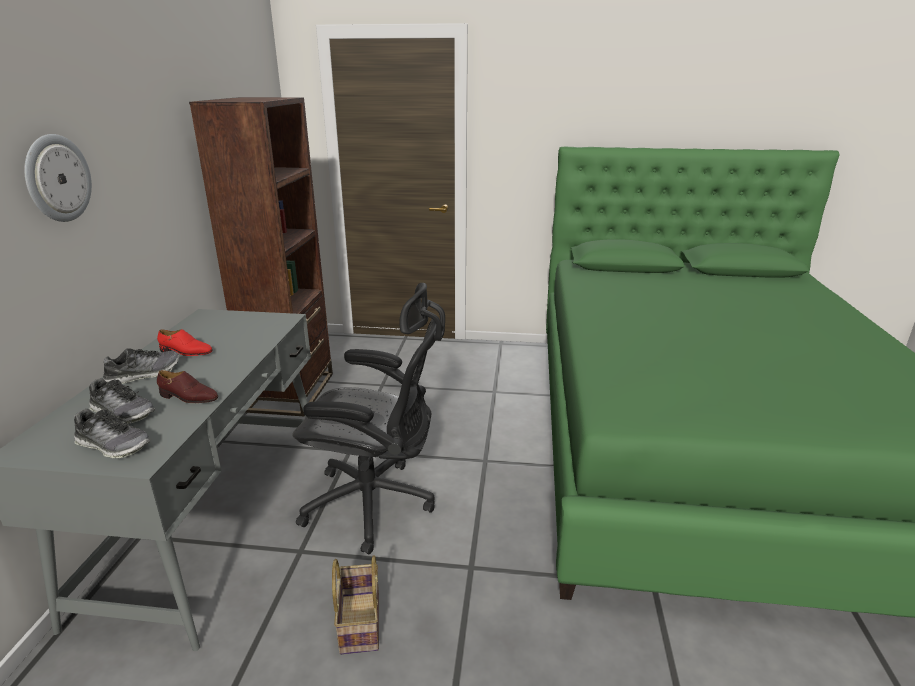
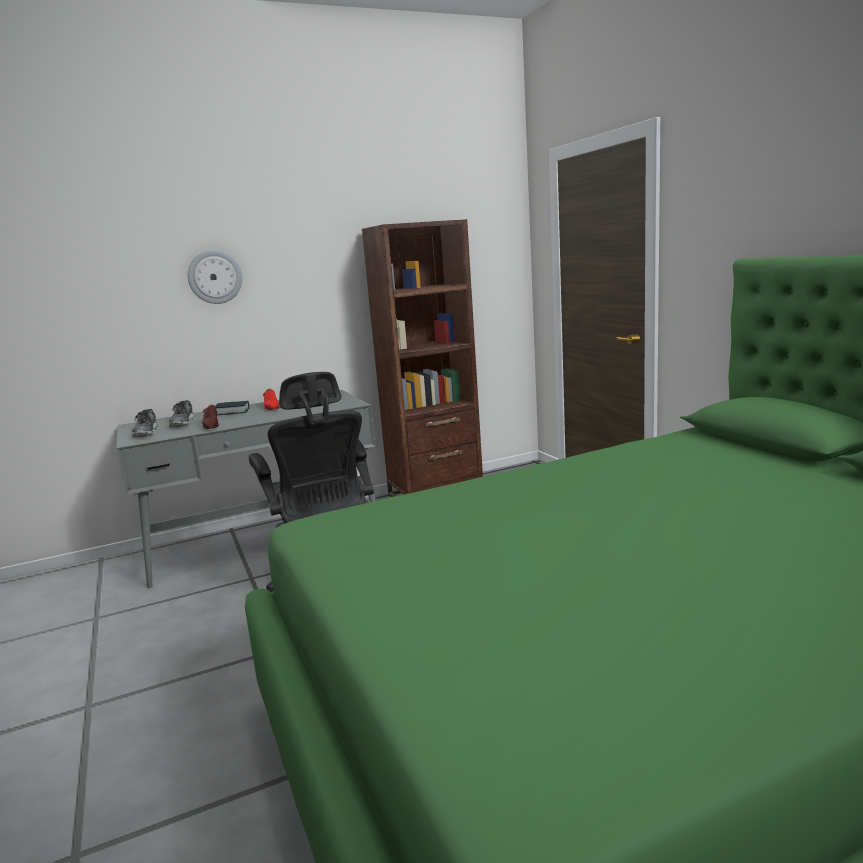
camera: 60 degrees right, 10 degrees down
shoe [103,348,179,384] -> book [215,401,249,415]
basket [332,555,379,655] -> none

